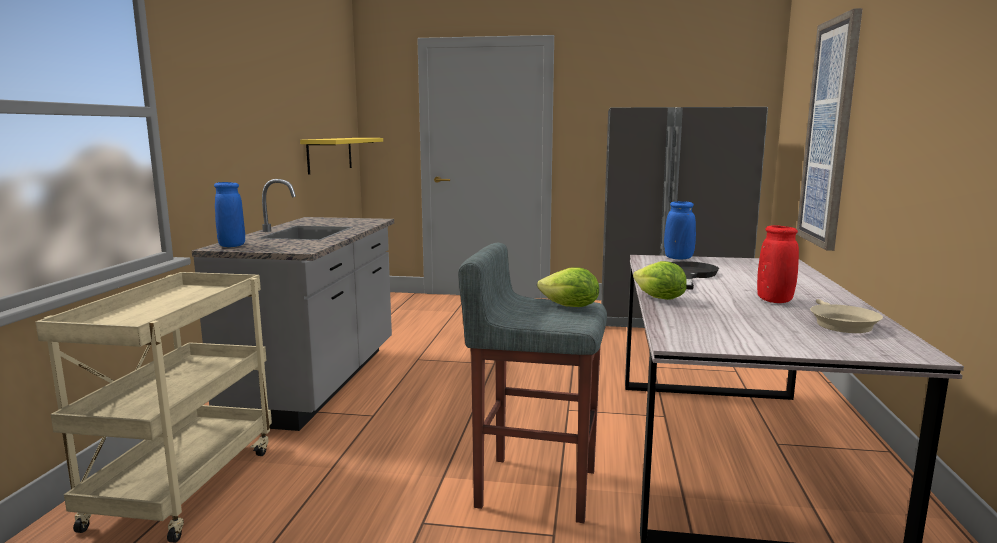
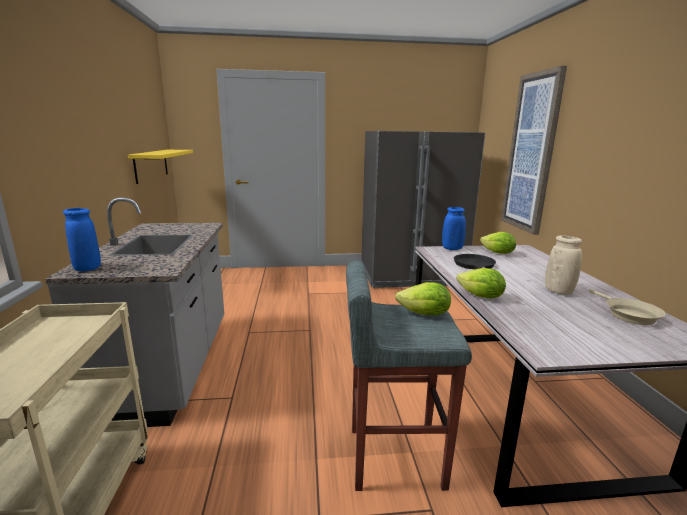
camera: 15 degrees left, 5 degrees up
red vase [757,225,799,303] -> beige vase [545,235,582,295]
none -> lettuce [480,232,516,254]

